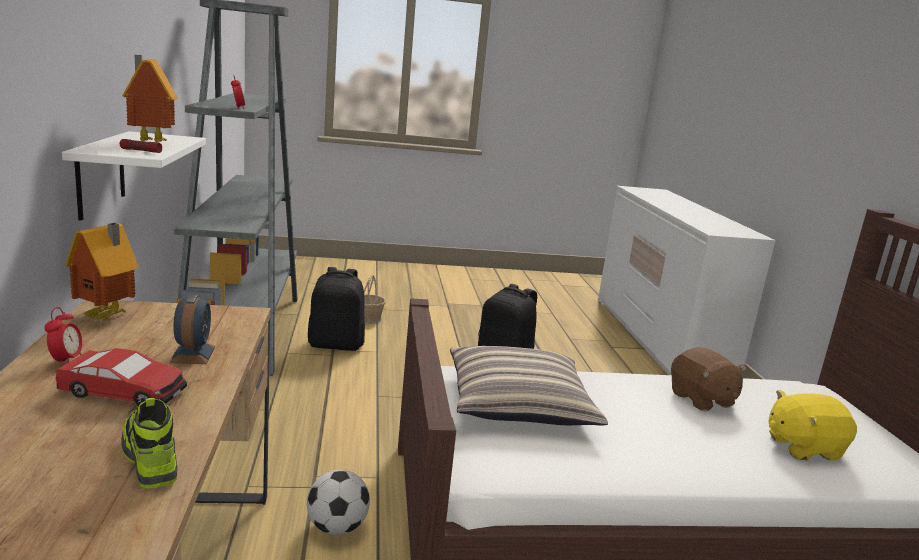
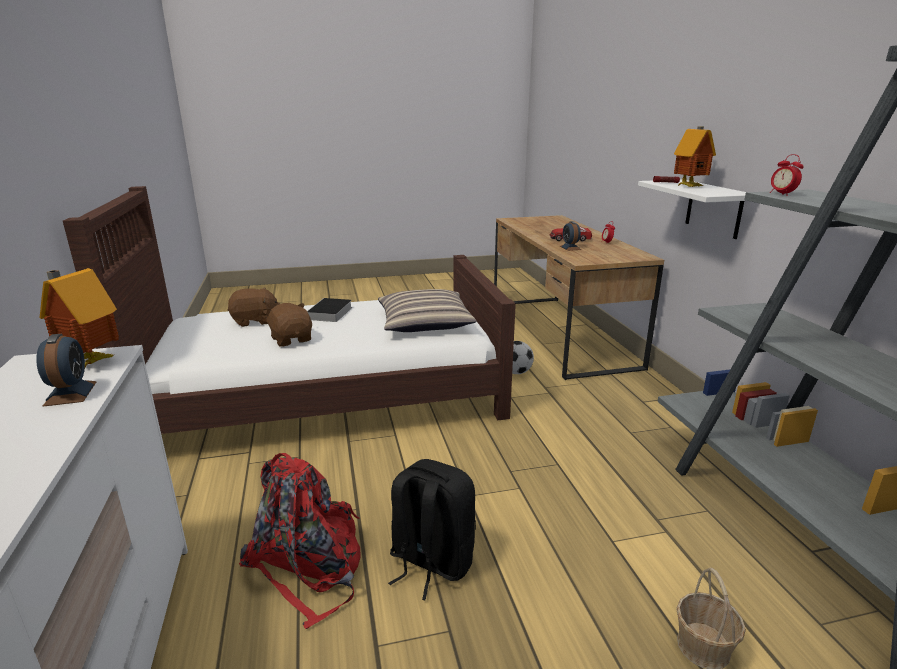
camera: 175 degrees right, 5 degrees up
toy house [65,223,139,321] -> toy house moved to [39,268,119,367]
shoe [121,398,178,489] -> none
black backpack [308,267,365,351] -> none
yellow plush toy [769,390,857,461] -> brown plush toy [228,287,280,327]
none -> alarm clock [36,334,96,407]
none -> red backpack [239,453,361,629]
none -> book [307,298,352,322]

